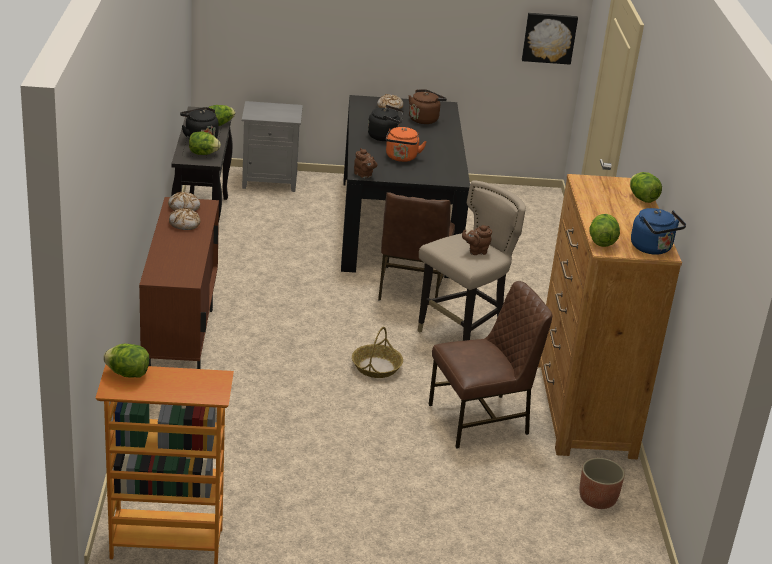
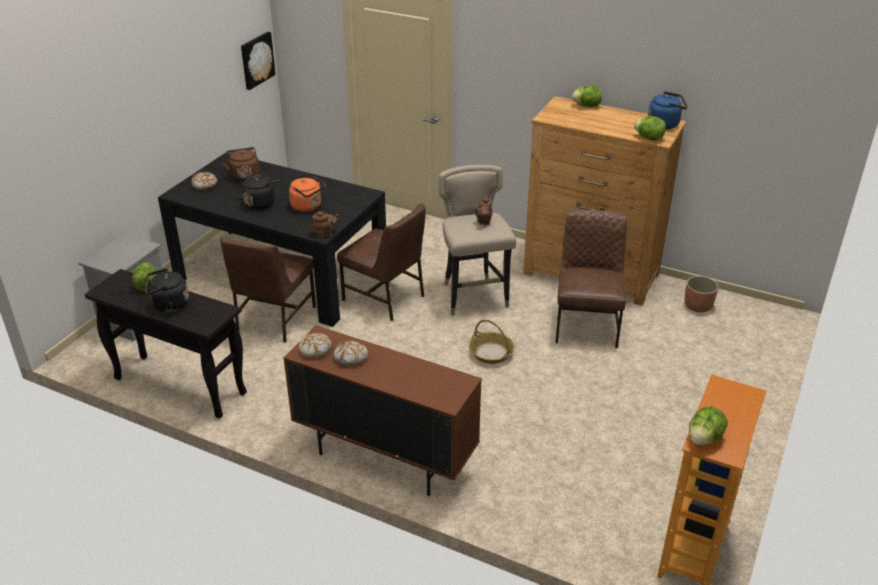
camera: 60 degrees left, 5 degrees up
lettuce [189,131,221,155] -> none
none -> brown chair [220,237,316,343]

